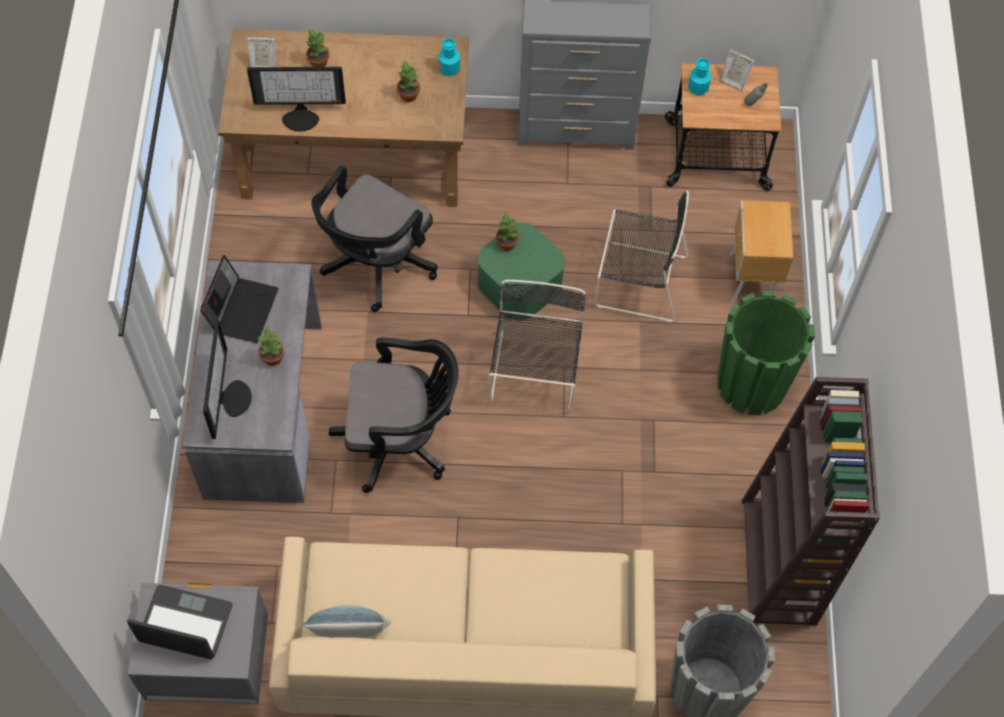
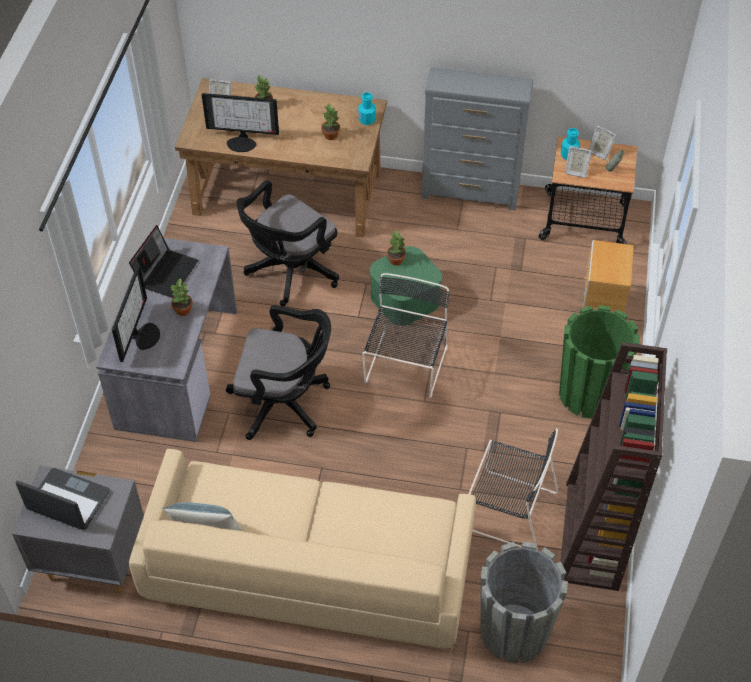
camera: 10 degrees right, 10 degrees down
black chair [594,190,689,322] -> black chair moved to [469,428,558,551]
none -> picture frame [565,146,592,178]

